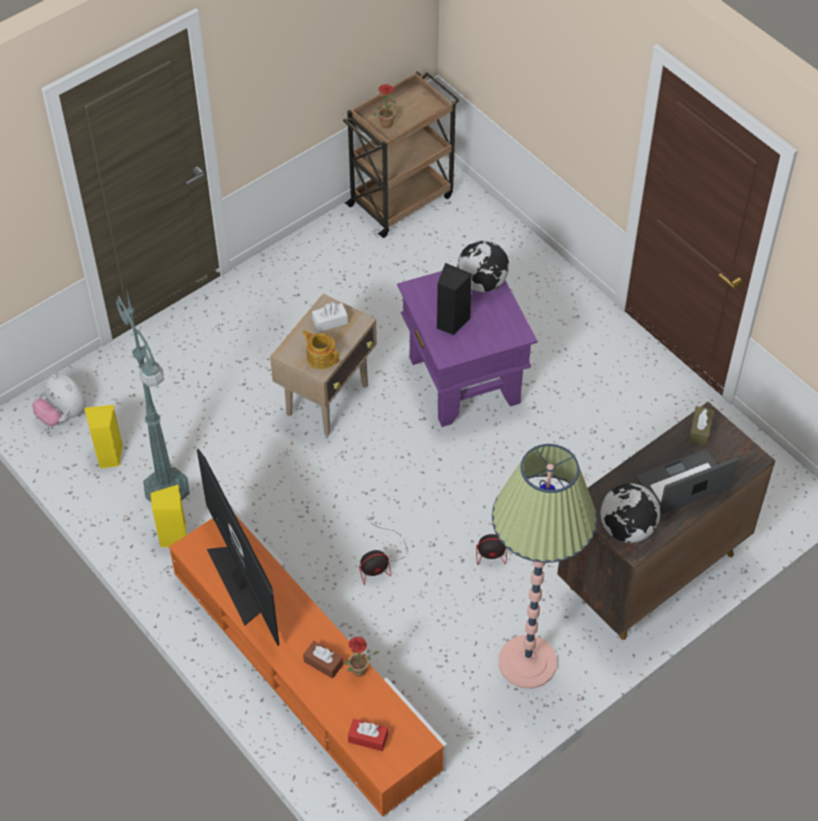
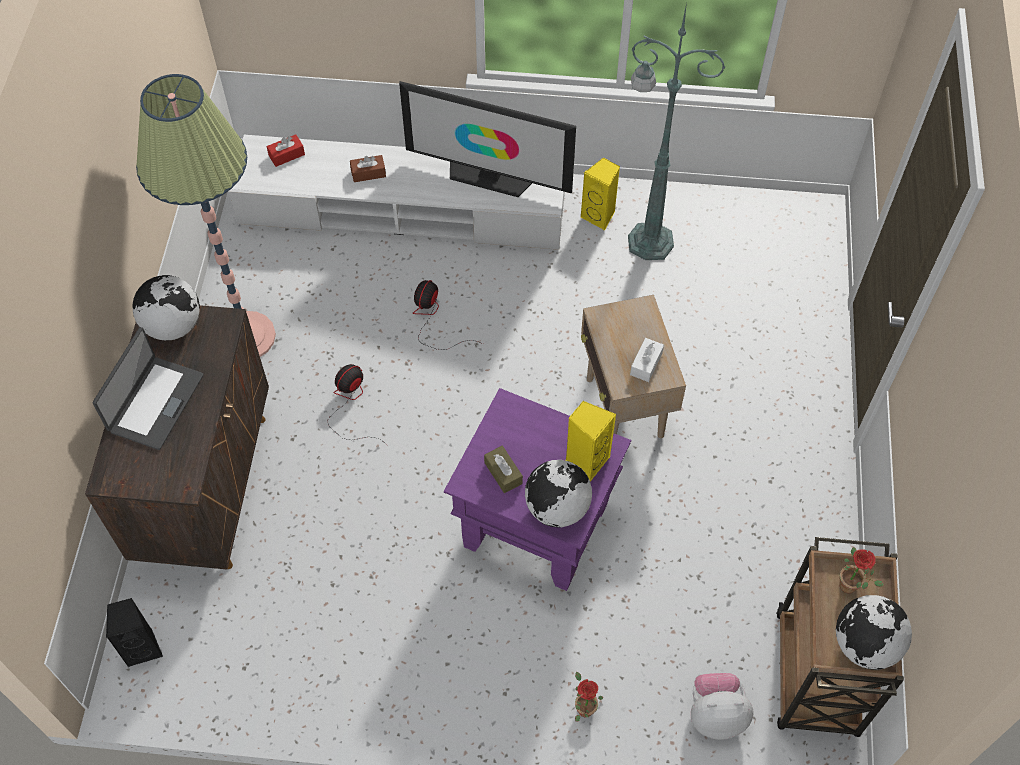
camera: 135 degrees right, 5 degrees up
plush toy [32,374,86,426] -> plush toy moved to [691,673,753,740]
yellow speaker [84,405,123,469] -> yellow speaker moved to [566,401,616,482]
orange tv stand [169,506,447,817] -> white tv stand [229,135,565,250]
teapot [302,330,339,369] -> none
potted plant [344,637,380,677] -> potted plant moved to [575,672,603,721]
black speaker [437,263,472,335] -> black speaker moved to [106,598,163,667]
brown tissue box [689,406,714,445] -> brown tissue box moved to [484,446,523,493]
none -> globe [836,595,912,670]

